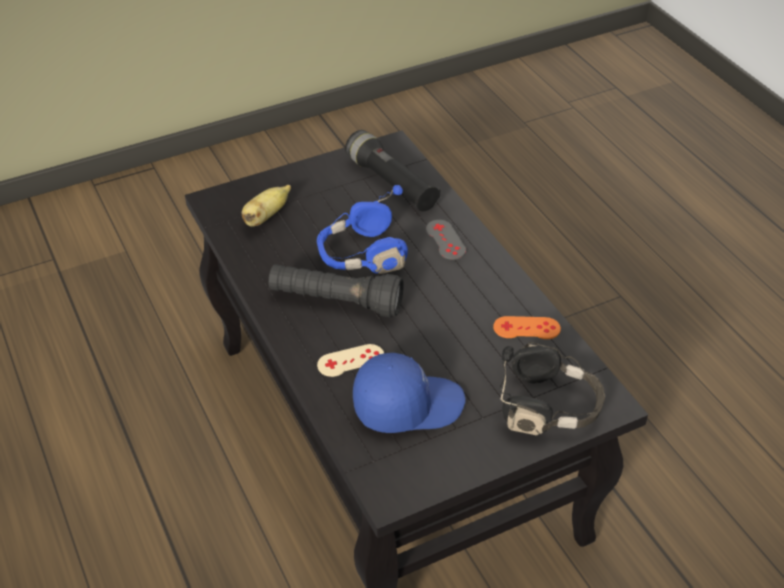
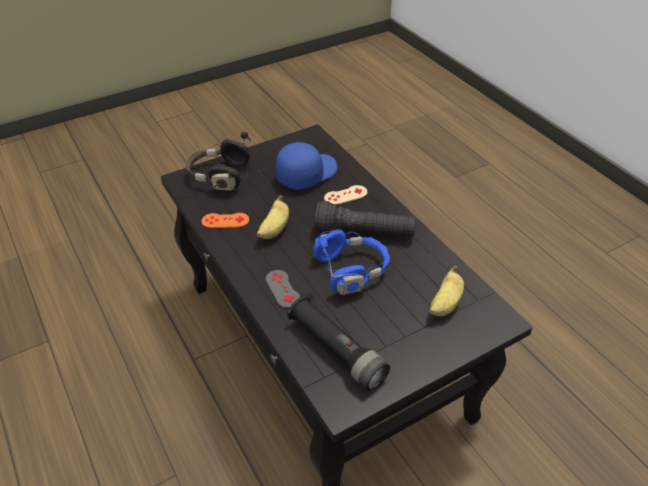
camera: 175 degrees right, 0 degrees up
blue cap [353,353,465,433] -> blue cap turned 150 degrees clockwise [275,142,337,190]
none -> banana [257,195,289,239]

